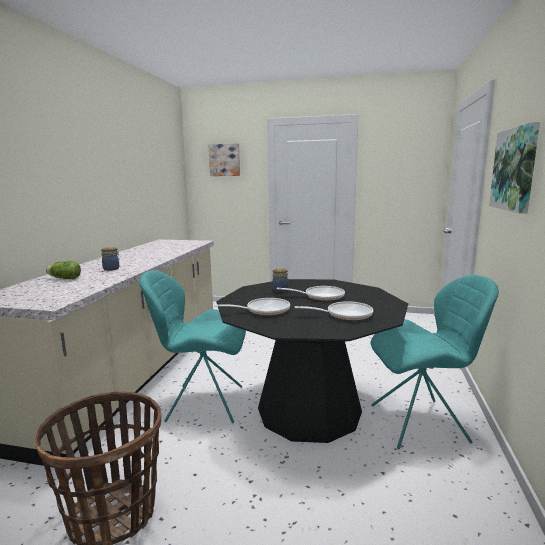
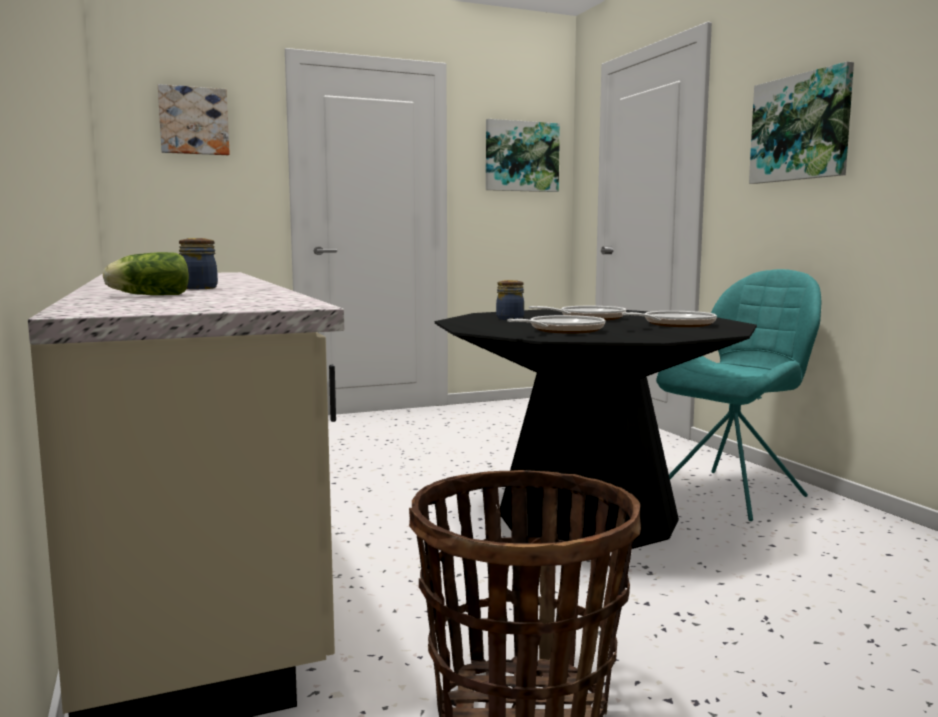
camera: 35 degrees left, 5 degrees down
turquoise chair [139,270,246,423] -> none
none -> picture [486,119,560,192]

